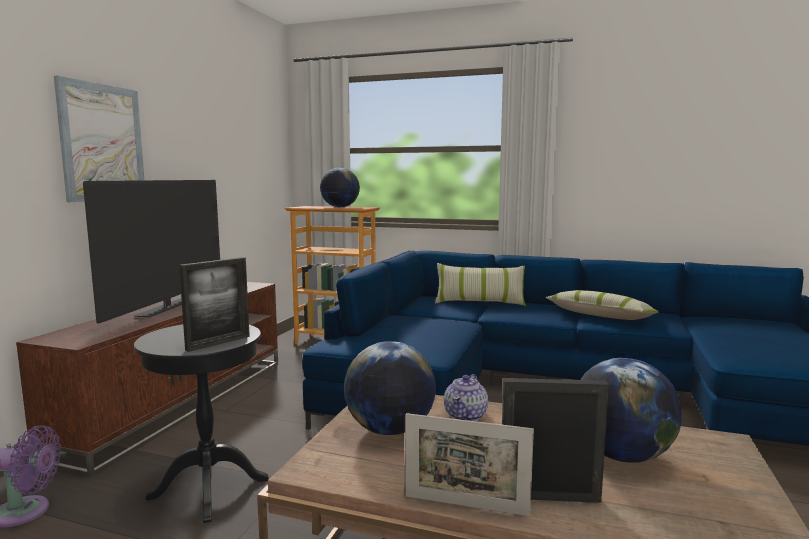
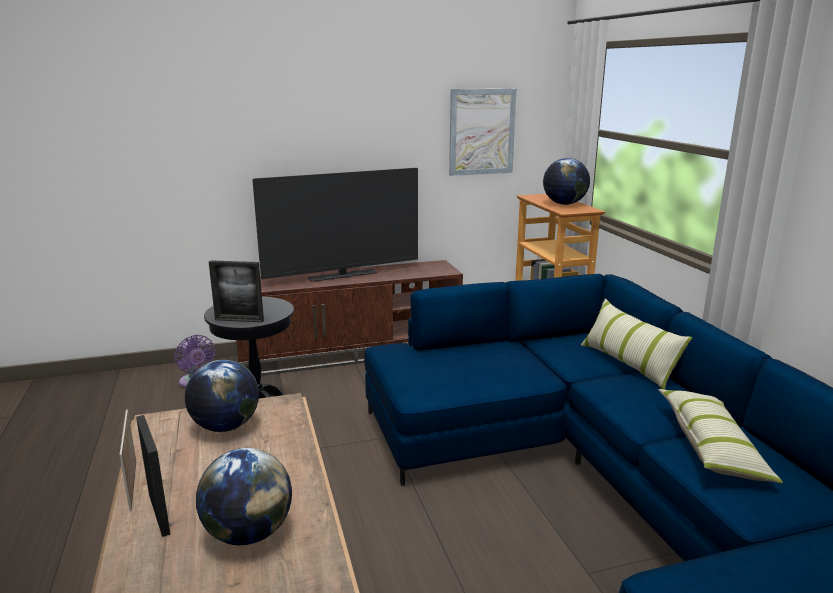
camera: 55 degrees right, 10 degrees up
picture [54,76,144,202] -> picture moved to [449,89,517,176]
teapot [444,374,488,421] -> none

